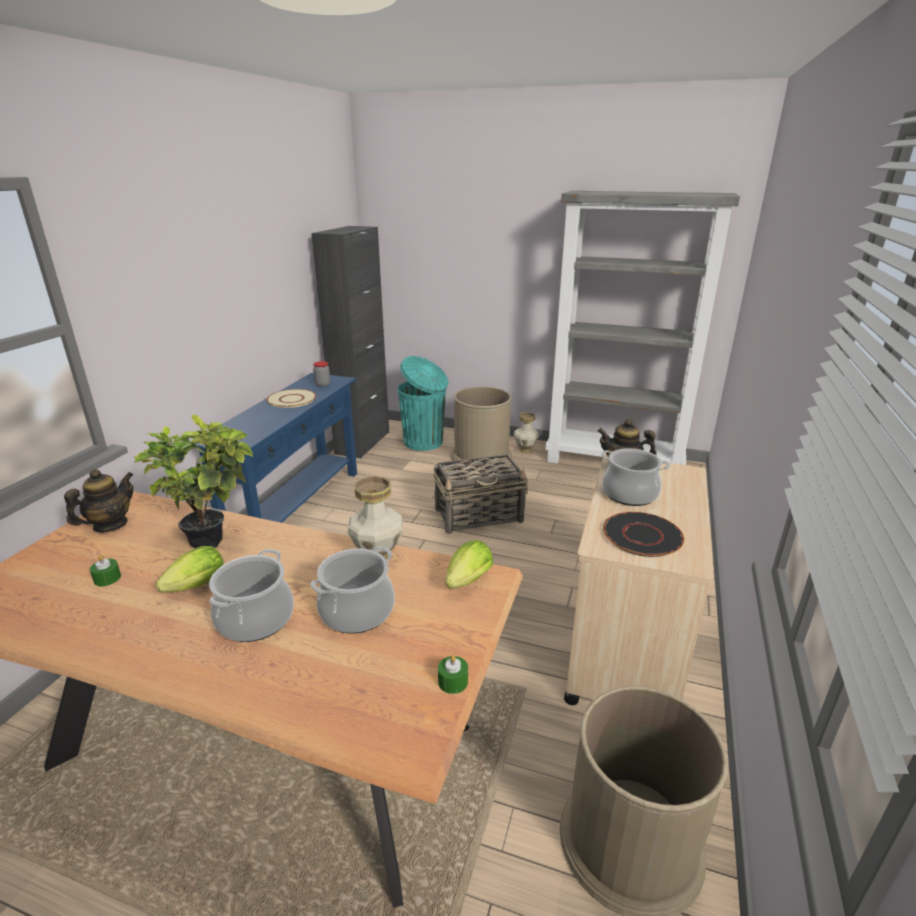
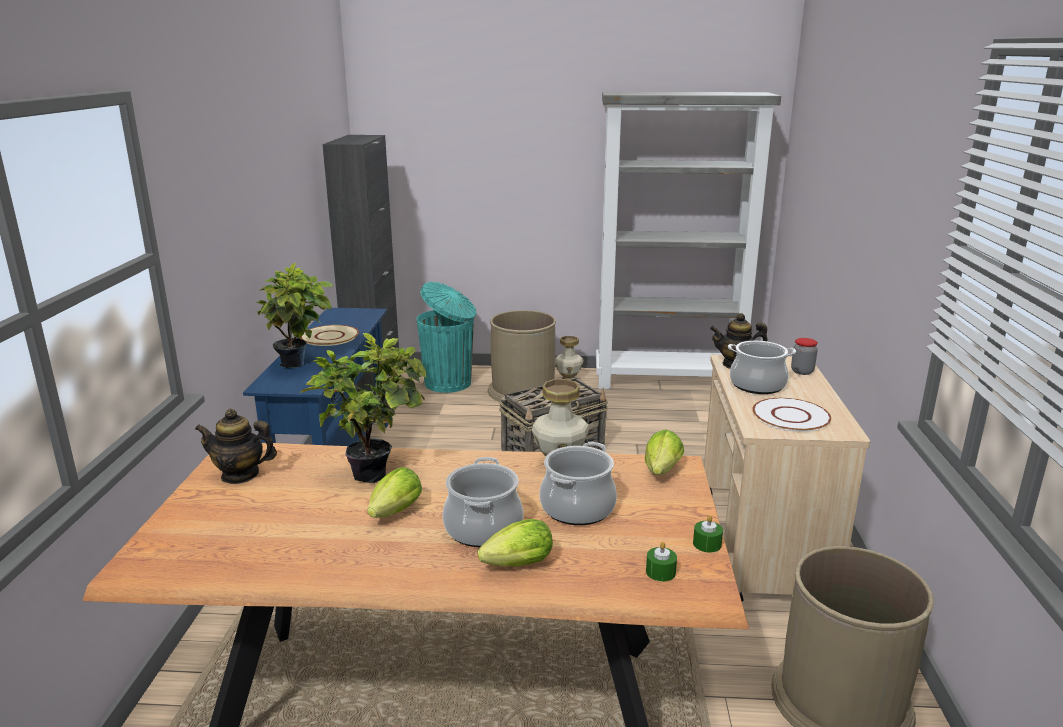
camera: 15 degrees left, 5 degrees down
teapot [64,469,134,533] -> teapot turned 105 degrees counterclockwise [195,409,277,484]
green candle [90,555,121,586] -> green candle moved to [646,542,677,581]
jar [313,361,330,387] -> jar moved to [791,338,818,375]
black plate [603,512,684,557] -> white plate [752,398,831,432]
none -> potted plant [256,262,334,368]
none -> lettuce [478,519,553,566]

